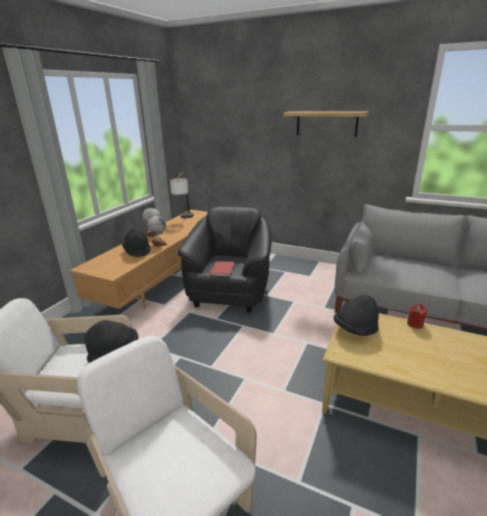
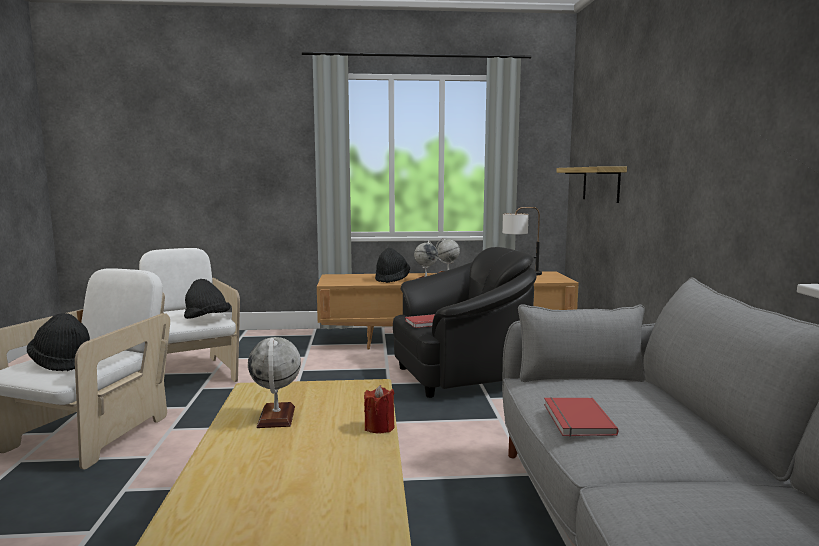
camera: 60 degrees right, 15 degrees down
shelf [284,111,369,137] -> shelf moved to [556,167,627,203]
black hat [334,294,379,336] -> black hat moved to [27,313,90,372]
none -> globe [248,337,301,428]
none -> red book [544,397,618,436]

